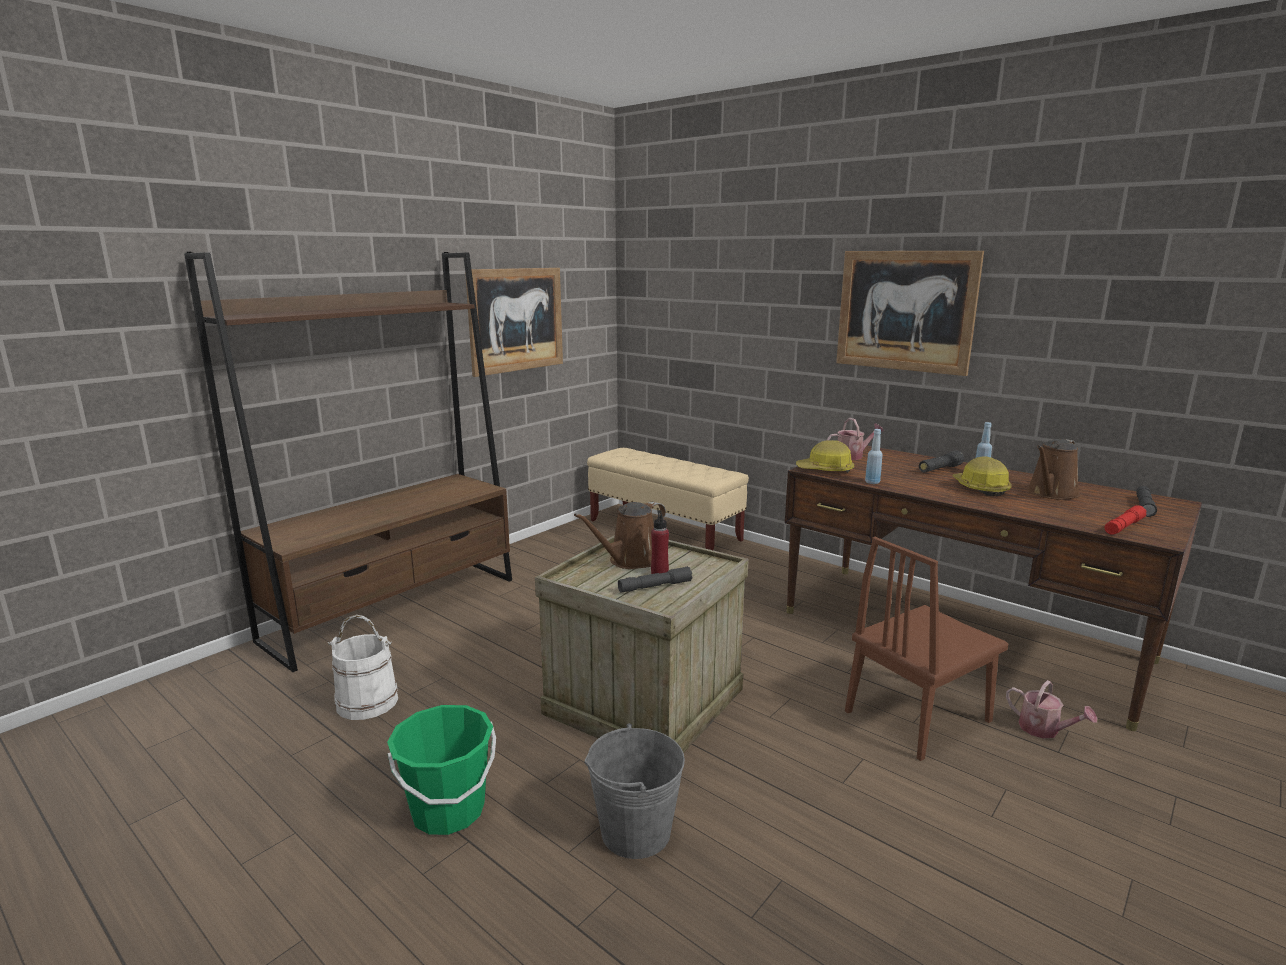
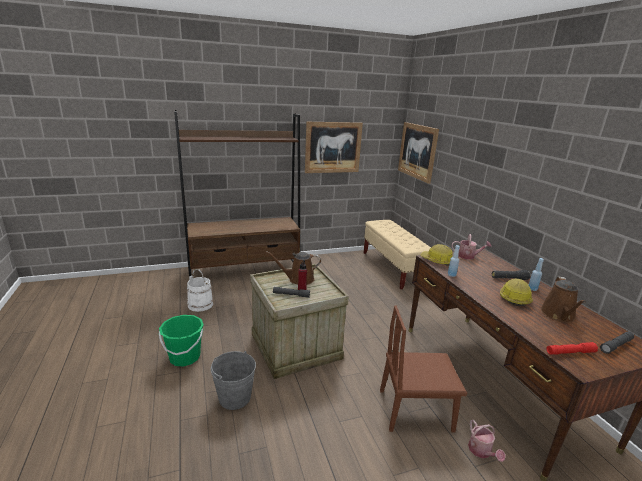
camera: 30 degrees right, 5 degrees up
picture [836,251,984,376] -> picture moved to [398,122,439,184]
brown watering can [1027,439,1080,500] -> brown watering can turned 60 degrees counterclockwise [540,277,585,323]

